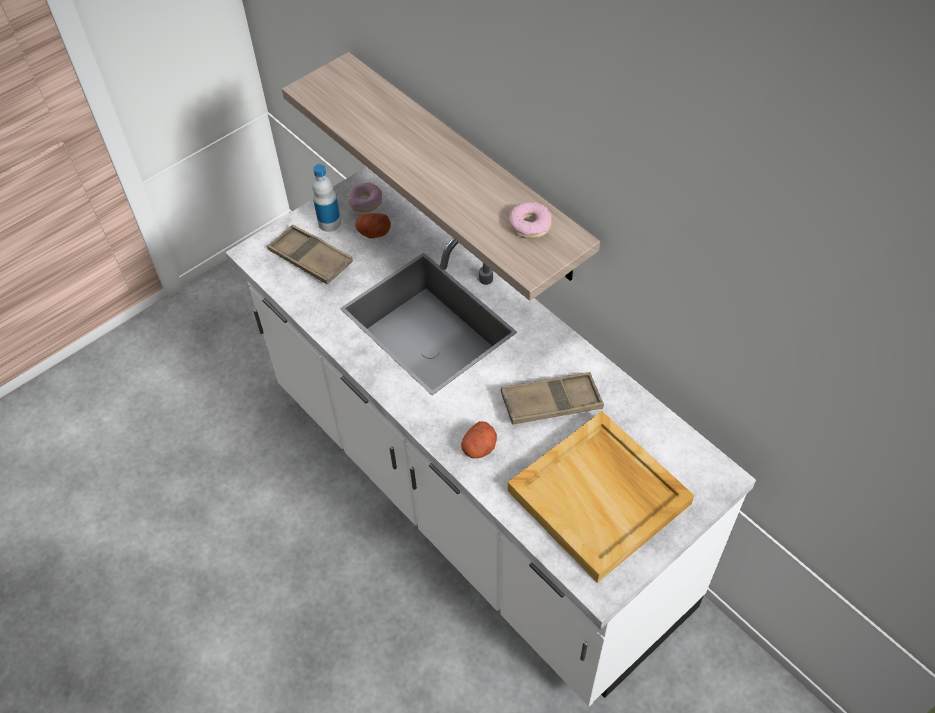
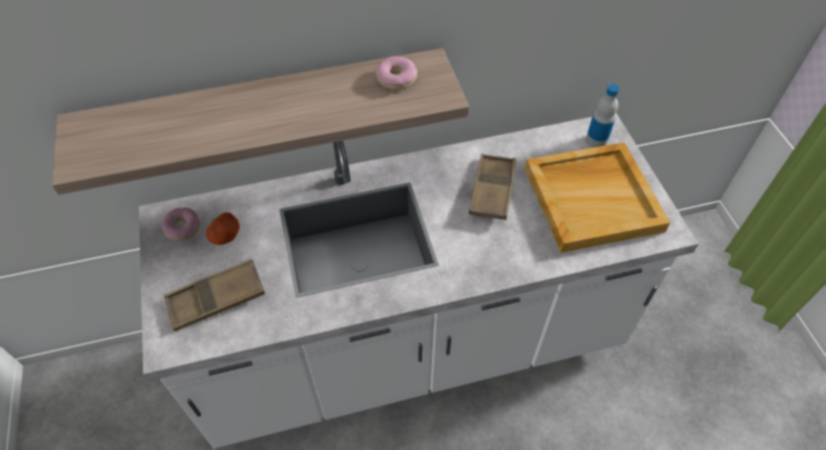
camera: 65 degrees left, 0 degrees up
bottle [312,164,341,232] -> bottle moved to [586,84,620,148]
potato [461,421,497,458] -> none

